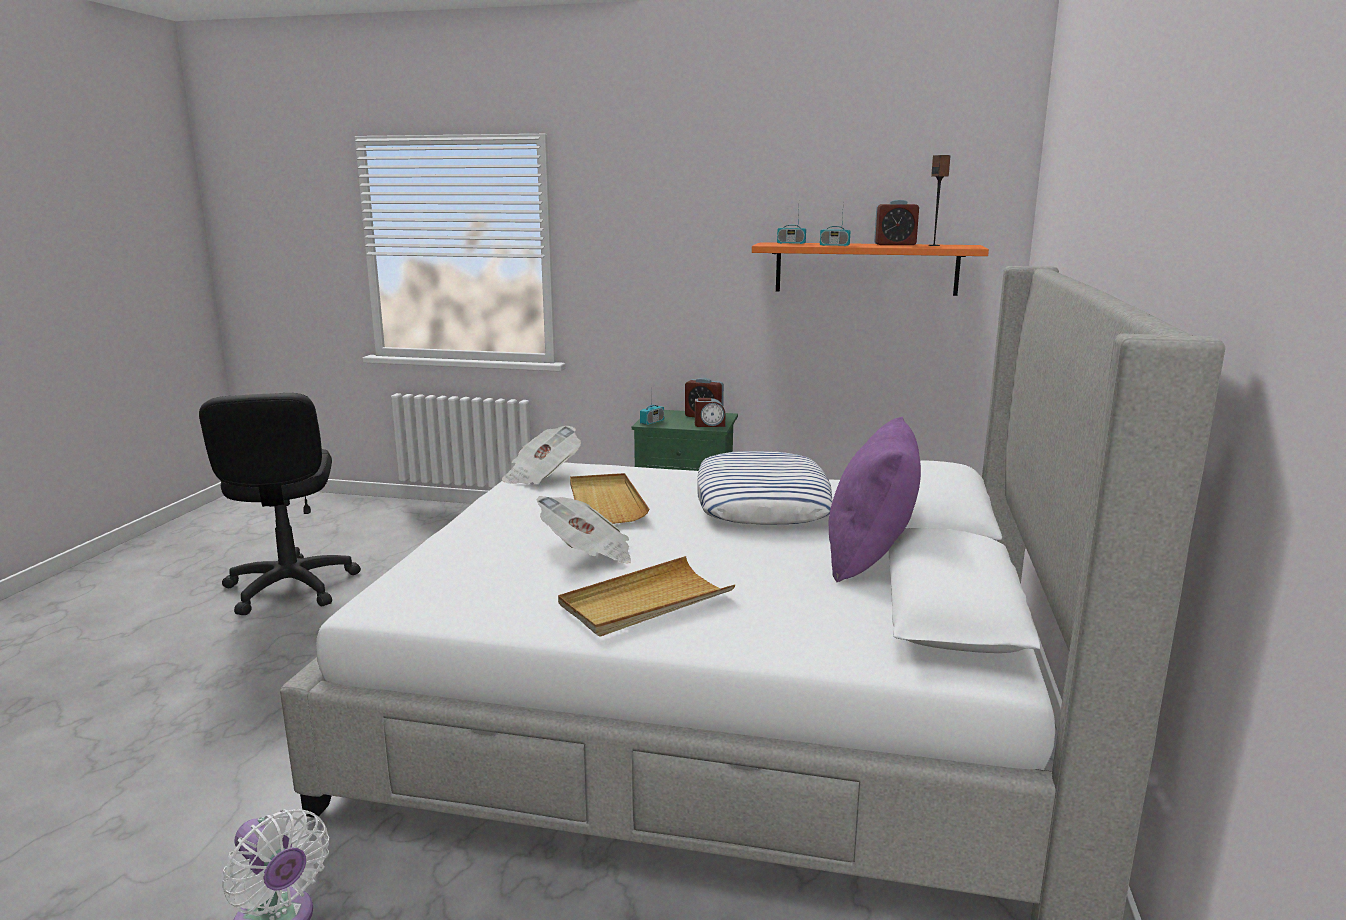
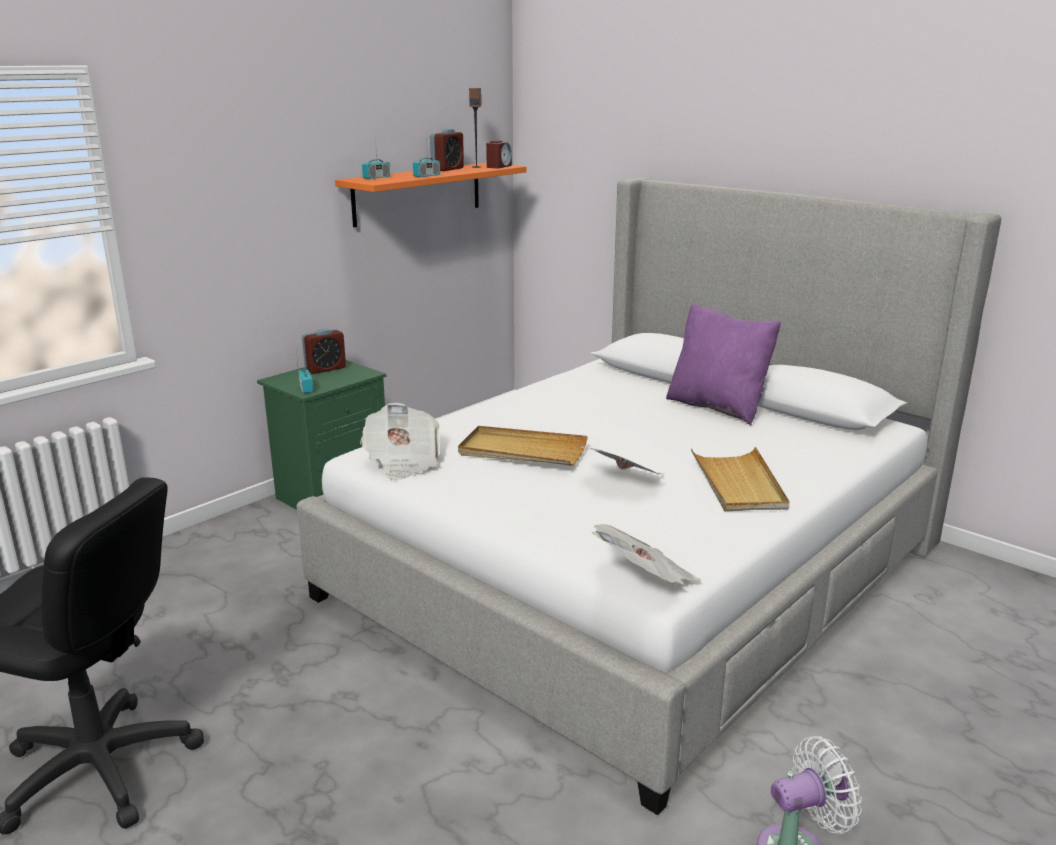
camera: 60 degrees left, 5 degrees up
alarm clock [695,398,725,427] -> alarm clock moved to [486,141,512,168]
pillow [697,451,833,525] -> none
none -> newspaper [592,524,701,585]

